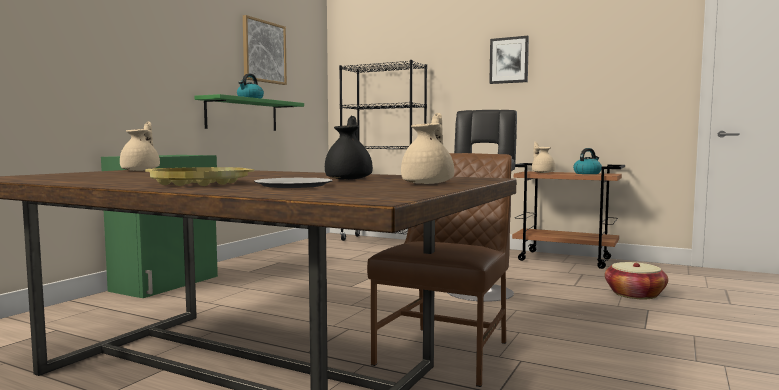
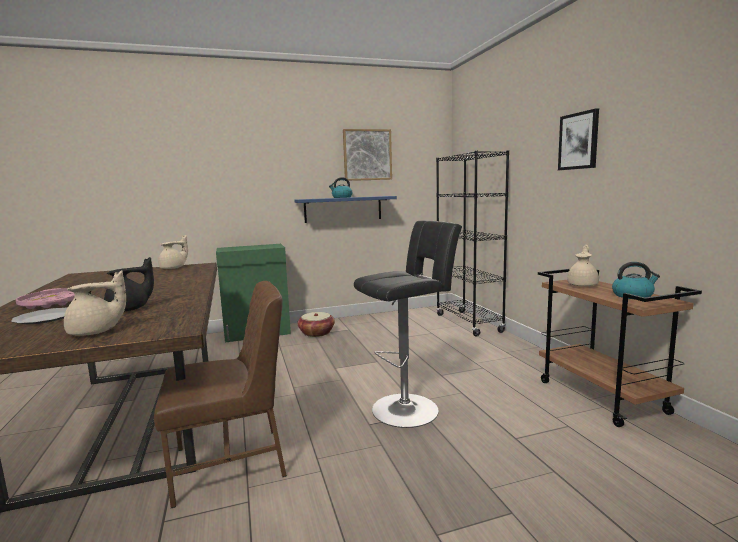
camera: 45 degrees right, 5 degrees up
yellow tray [145,167,254,186] -> pink tray [16,288,75,309]
green shelf [195,94,304,131] -> blue shelf [295,196,397,223]
basket [605,262,668,300] -> basket moved to [297,312,335,337]

